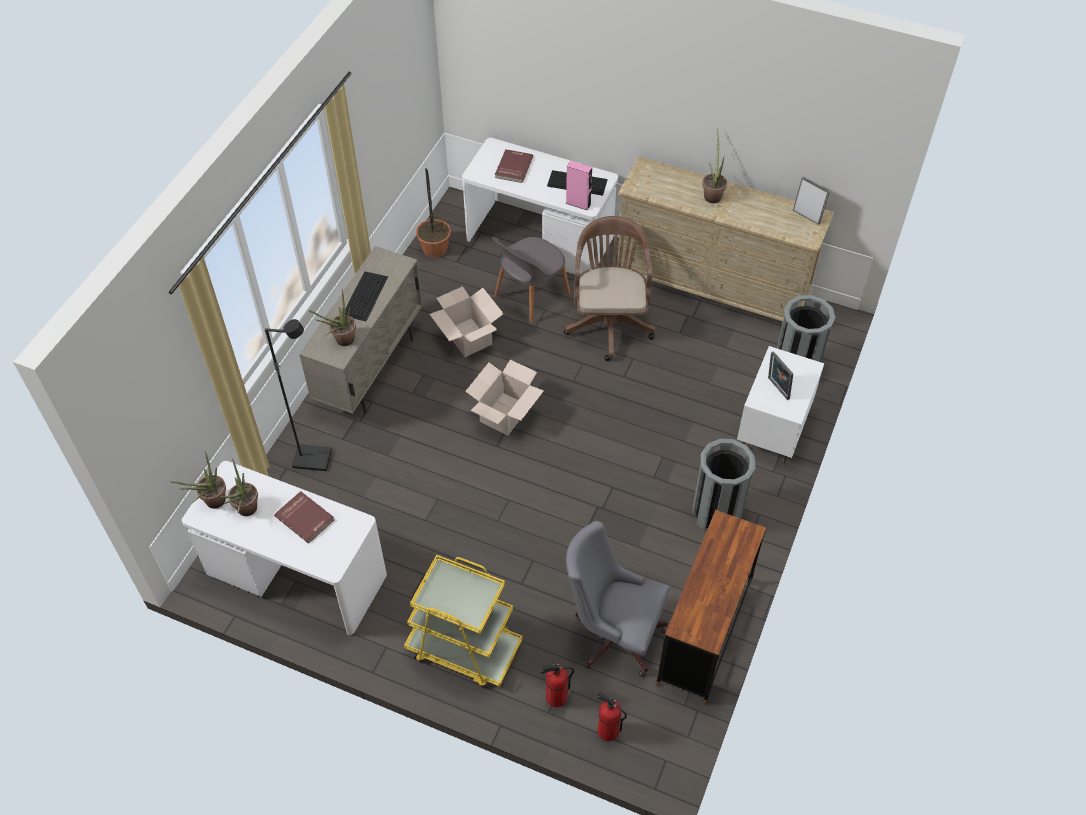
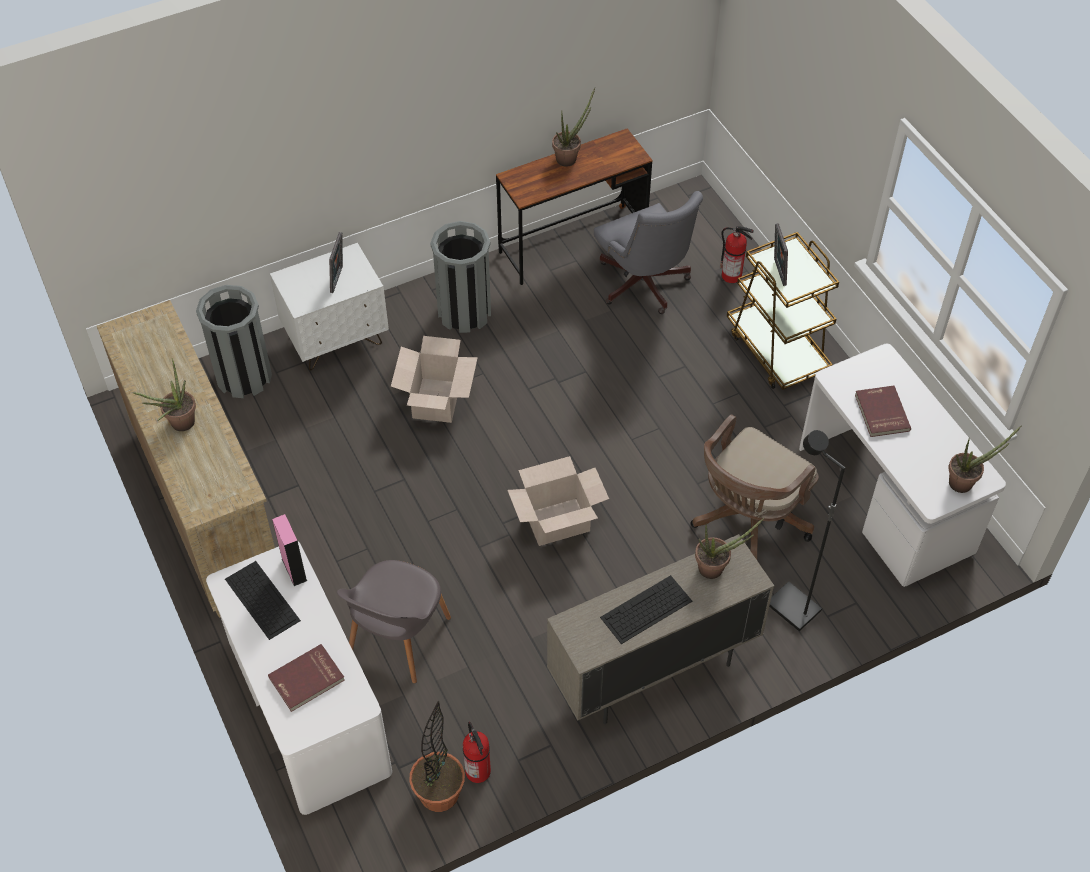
camera: 140 degrees left, 0 degrees up
potted plant [220,458,258,516] -> potted plant moved to [552,88,595,167]
yellow cart [404,555,523,687] -> brown cart [727,232,839,390]
cardboard box [429,286,504,357] -> cardboard box moved to [391,336,478,423]
grey chair [492,237,570,324] -> grey chair turned 120 degrees clockwise [337,560,451,684]
brown office chair [564,216,656,361] -> brown office chair moved to [690,414,819,560]
fire extinguisher [596,691,627,741] -> fire extinguisher moved to [463,722,491,783]
picture frame [793,177,830,225] -> picture frame moved to [774,223,788,286]

